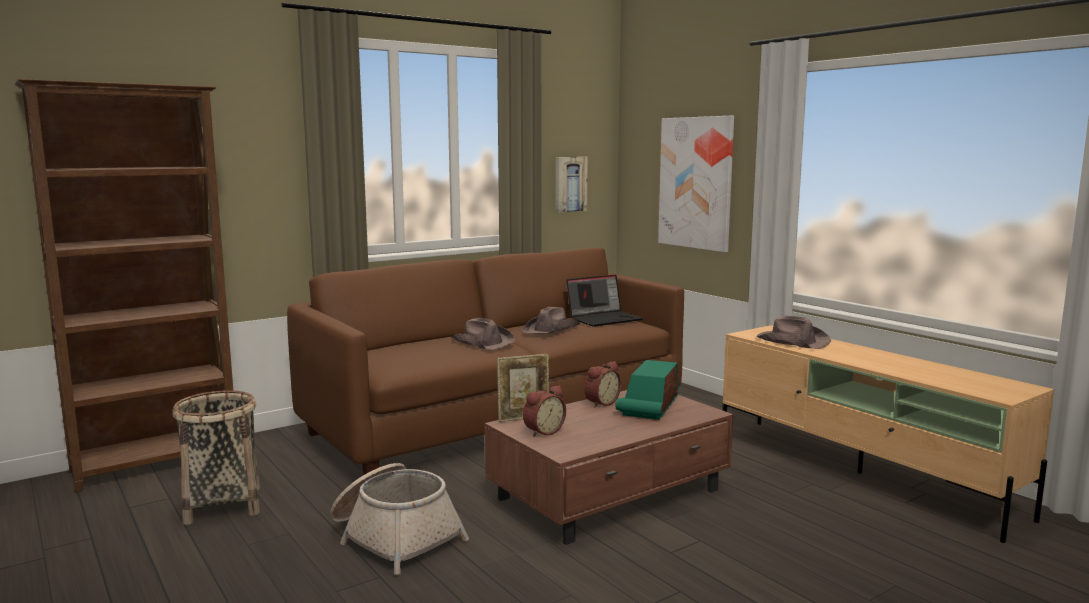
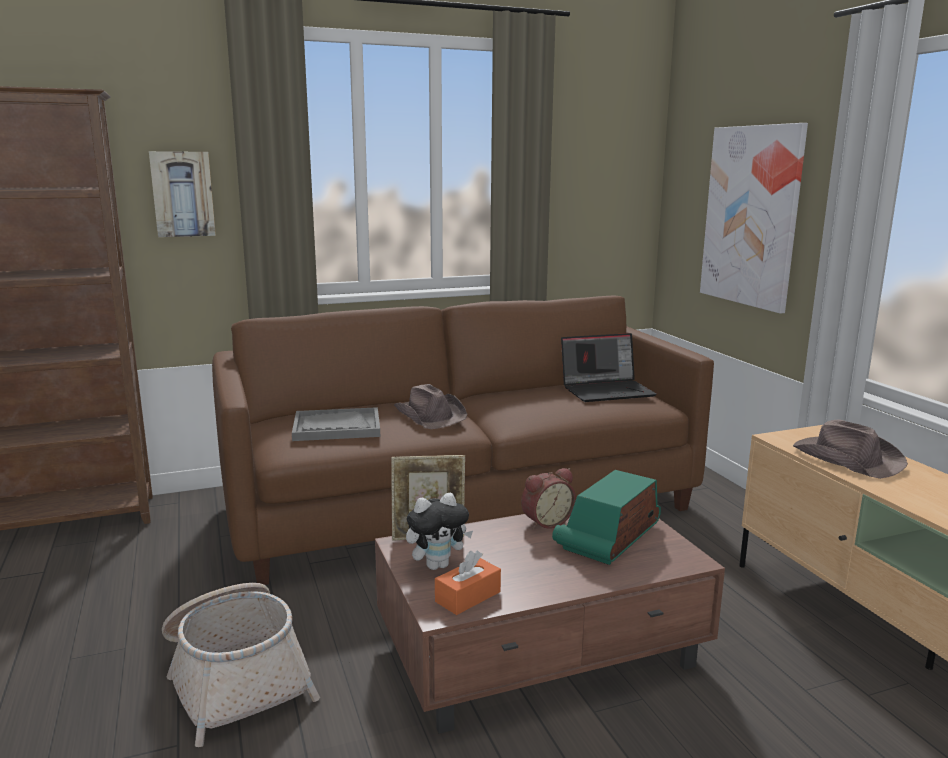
camera: 15 degrees right, 5 degrees up
basket [172,390,260,525] -> none
brown hat [522,307,580,334] -> none
alarm clock [523,385,566,437] -> plush toy [406,493,473,570]
picture [556,157,588,212] -> picture moved to [149,151,216,237]
none -> grey tray [292,407,380,441]
none -> orange tissue box [435,551,501,615]

